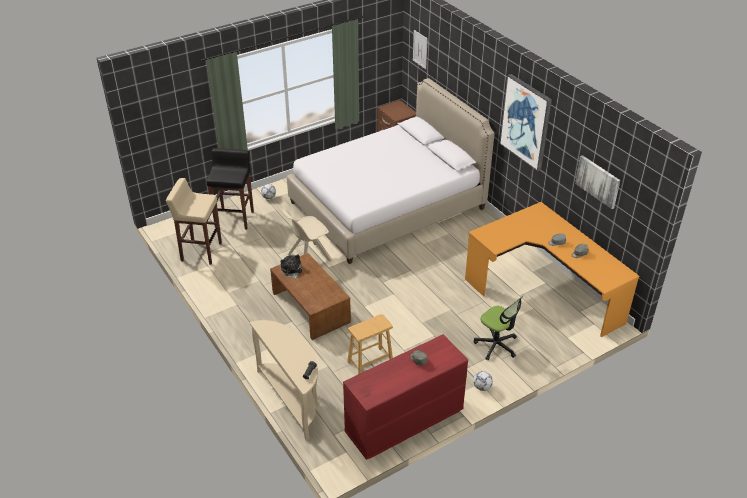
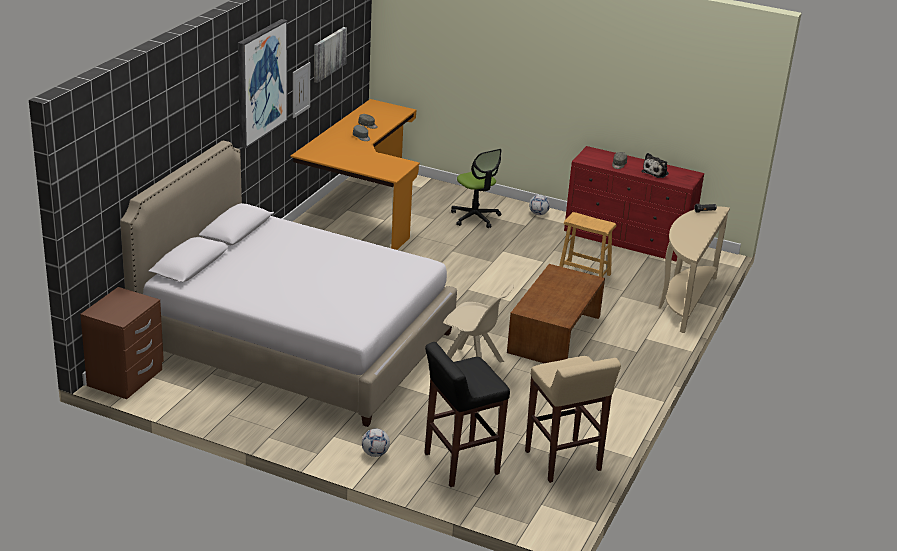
camera: 125 degrees left, 10 degrees down
plush toy [280,254,302,280] -> plush toy moved to [641,153,669,178]
picture [413,30,428,69] -> picture moved to [293,62,310,118]
office chair [474,296,523,361] -> office chair turned 135 degrees clockwise [451,149,502,228]

